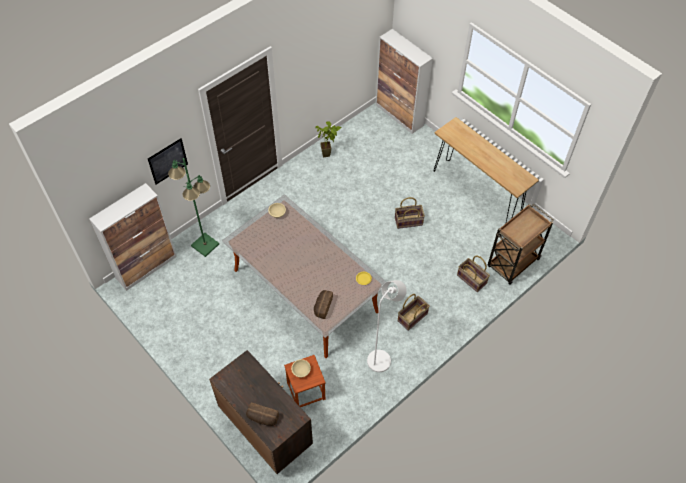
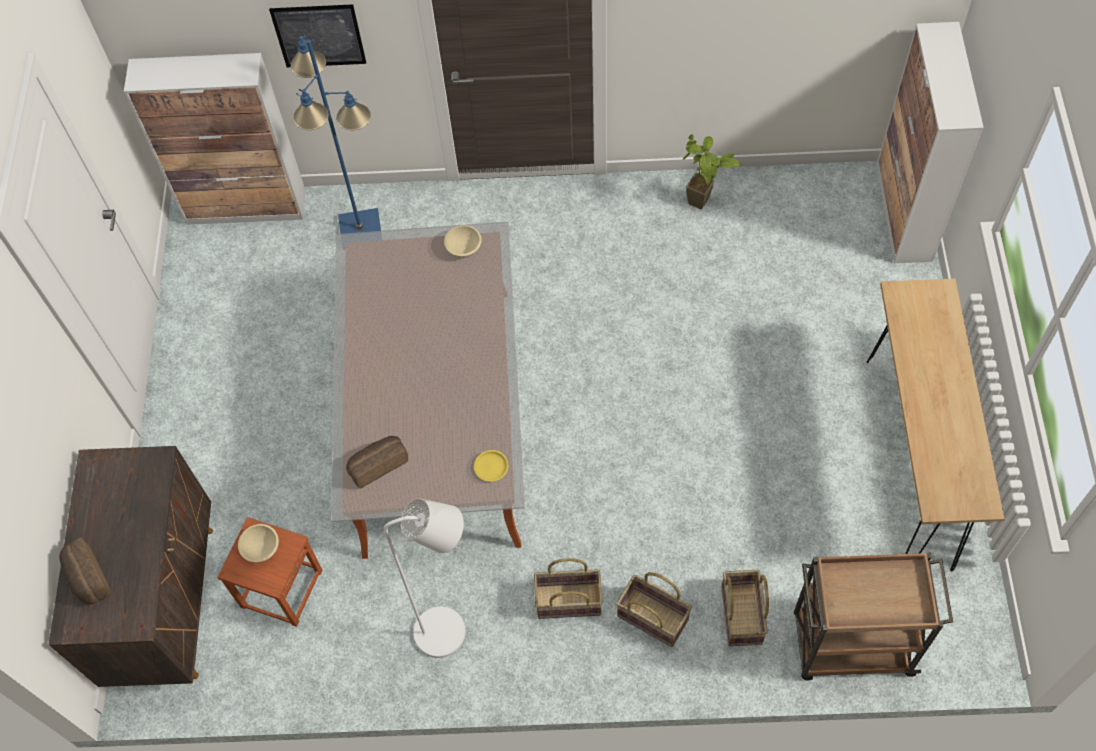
camera: 45 degrees right, 5 degrees up
green floor lamp [168,158,219,257] -> blue floor lamp [291,35,381,234]
basket [395,197,425,229] -> basket moved to [616,572,692,647]

